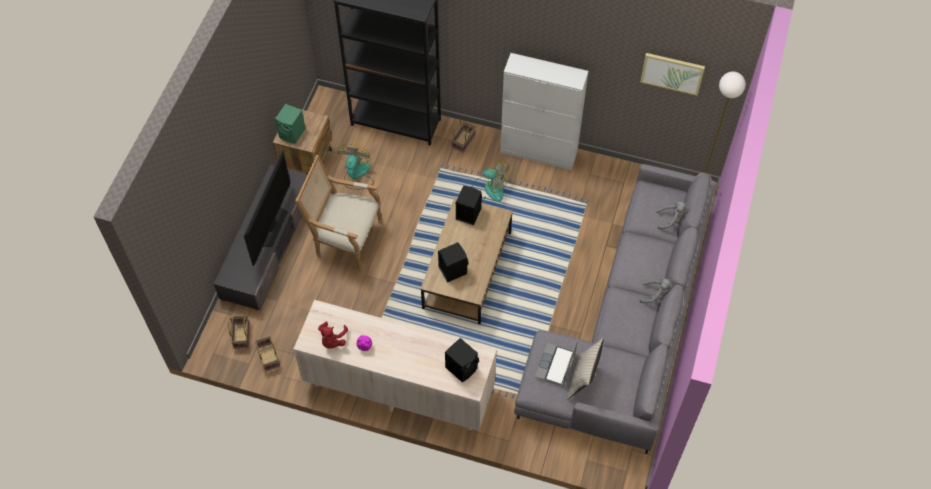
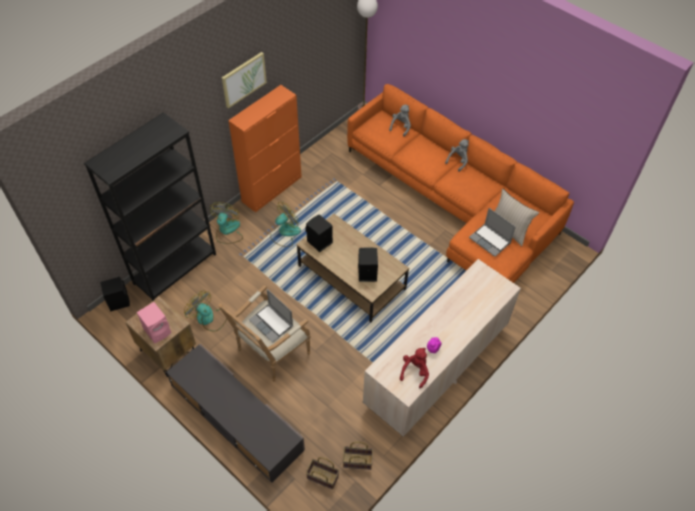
camera: 65 degrees left, 5 degrees down
television [243,150,291,266] -> none
green speaker [275,104,306,144] -> pink speaker [137,302,171,344]
red plush toy [318,321,348,349] -> red plush toy turned 105 degrees counterclockwise [400,348,429,388]
black speaker [445,338,479,383] -> black speaker moved to [100,277,130,311]
basket [451,119,476,153] -> fan [210,202,243,244]
white cabinet [500,53,588,170] -> orange cabinet [228,85,302,213]
grey sofa [514,164,716,454] -> orange sofa [347,84,574,283]
picture [640,53,705,96] -> picture moved to [222,52,267,108]
none -> laptop [249,289,293,343]

